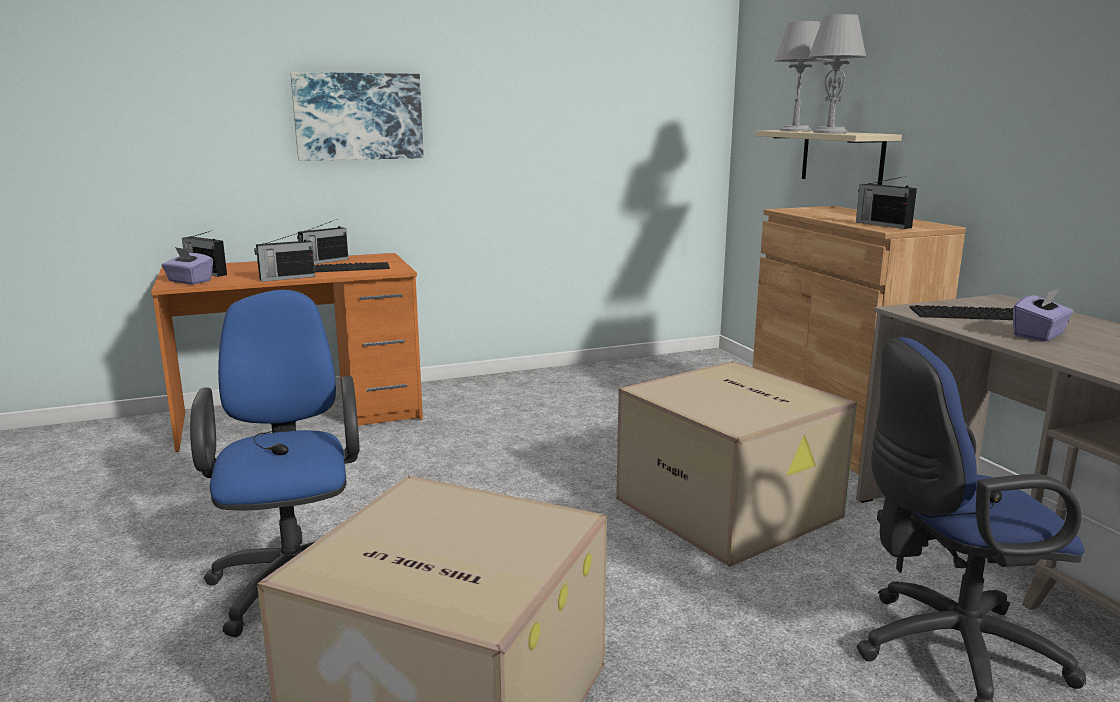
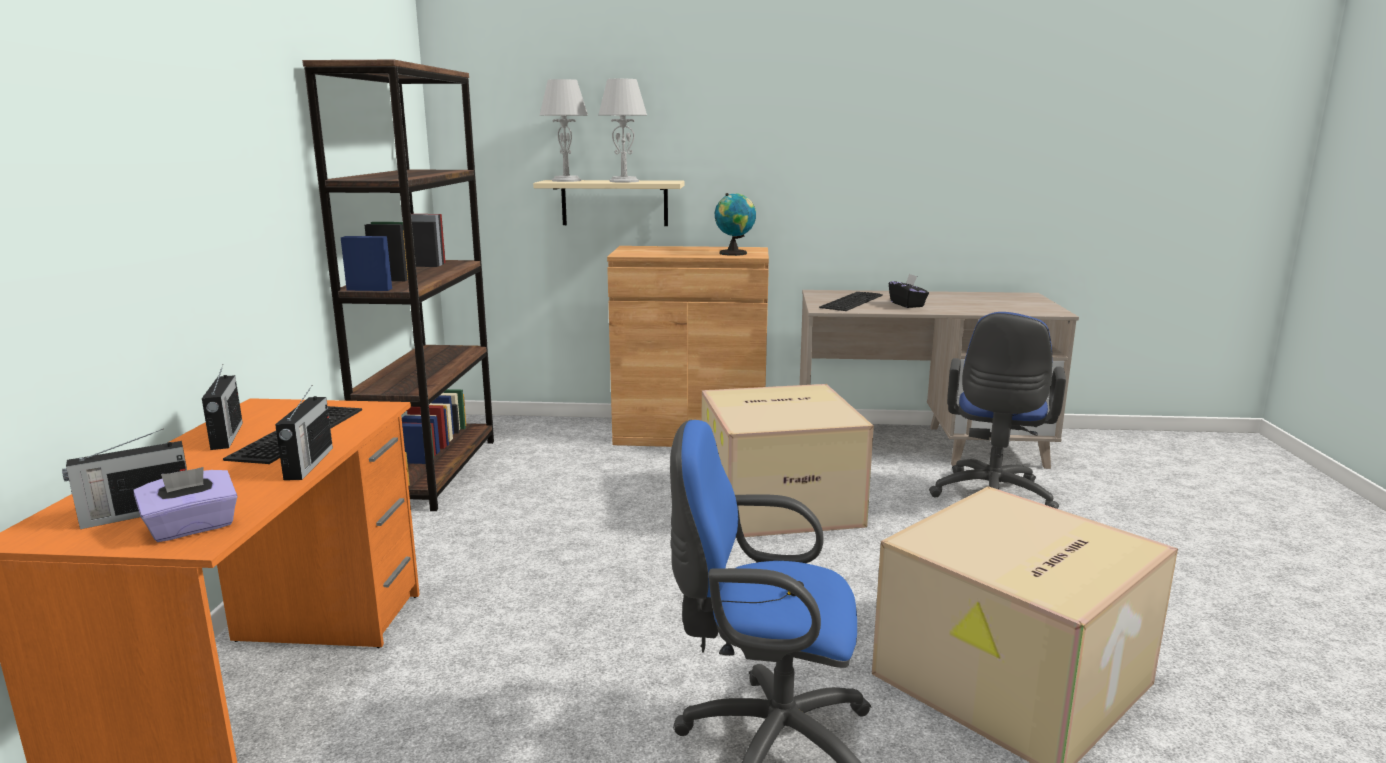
camera: 65 degrees left, 0 degrees up
picture [290,72,424,161] -> none
radio [856,176,917,229] -> globe [715,193,756,256]
purple tissue box [1013,289,1074,342] -> black tissue box [889,274,929,308]
none -> brown bookcase [302,60,494,511]

